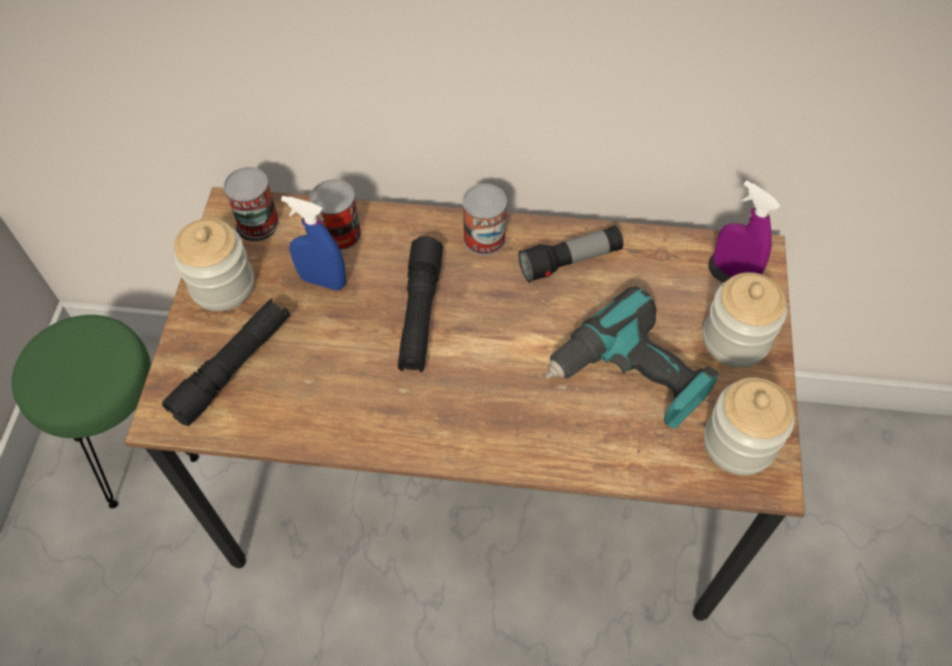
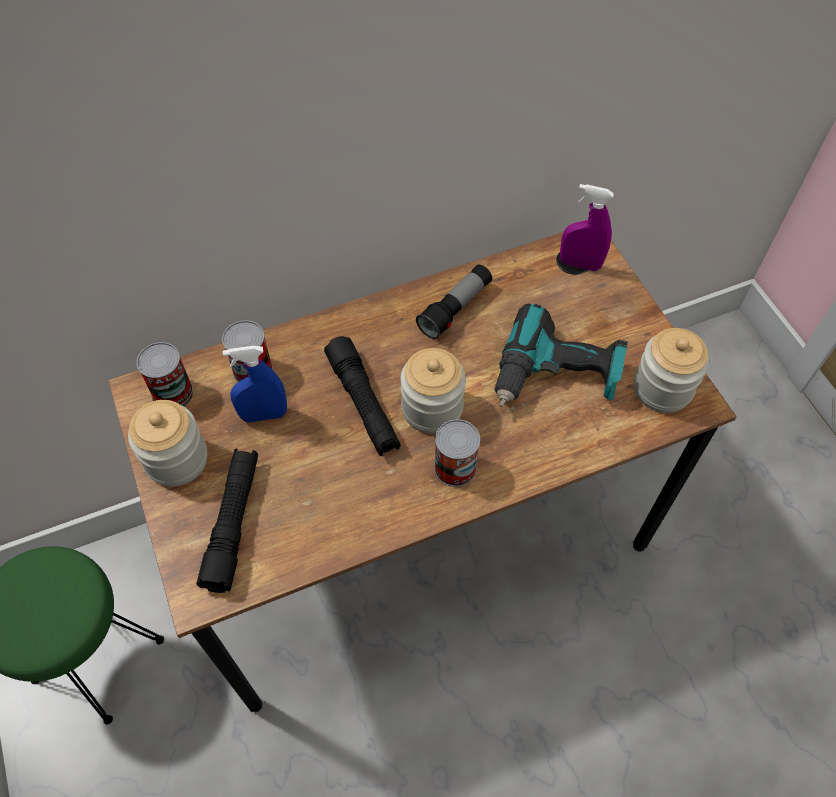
camera: 30 degrees left, 0 degrees up
can [462,184,507,255] -> can moved to [434,419,480,487]
jar [703,272,787,368] -> jar moved to [401,348,466,434]

